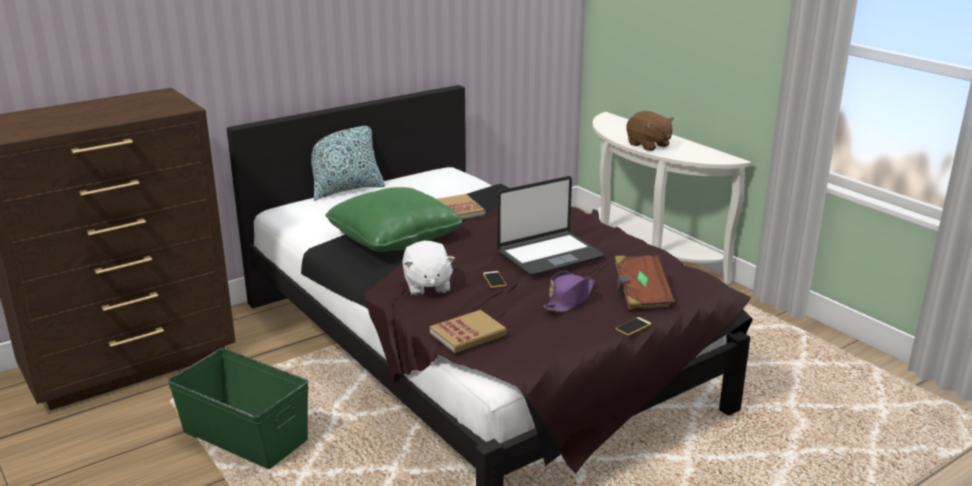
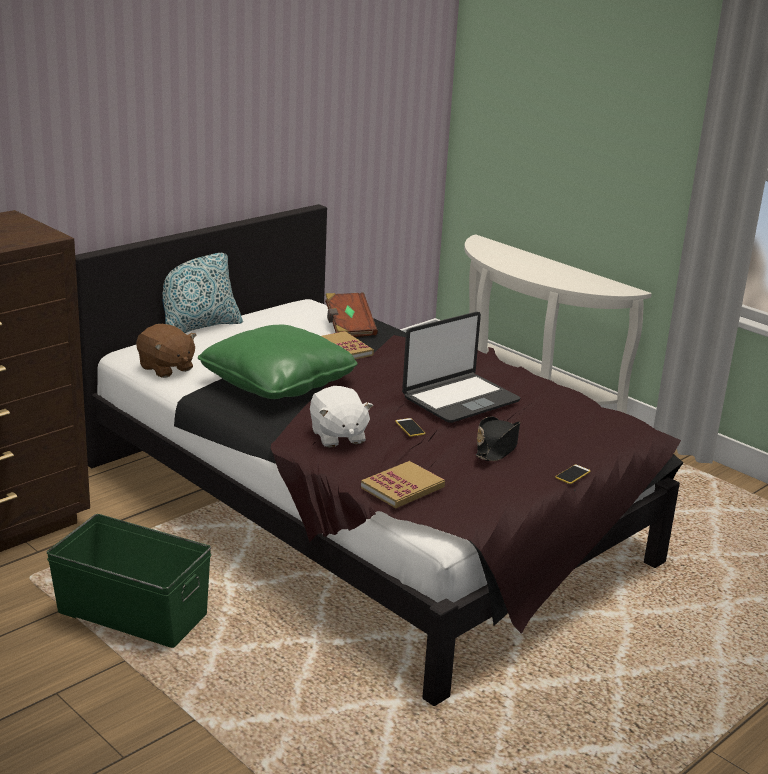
camera: 10 degrees left, 0 degrees up
purple hat [543,271,595,312] -> black hat [476,416,520,461]
brown book [614,255,675,312] -> brown book moved to [325,292,378,337]
brown plush toy [626,111,674,151] -> brown plush toy moved to [136,324,196,378]

